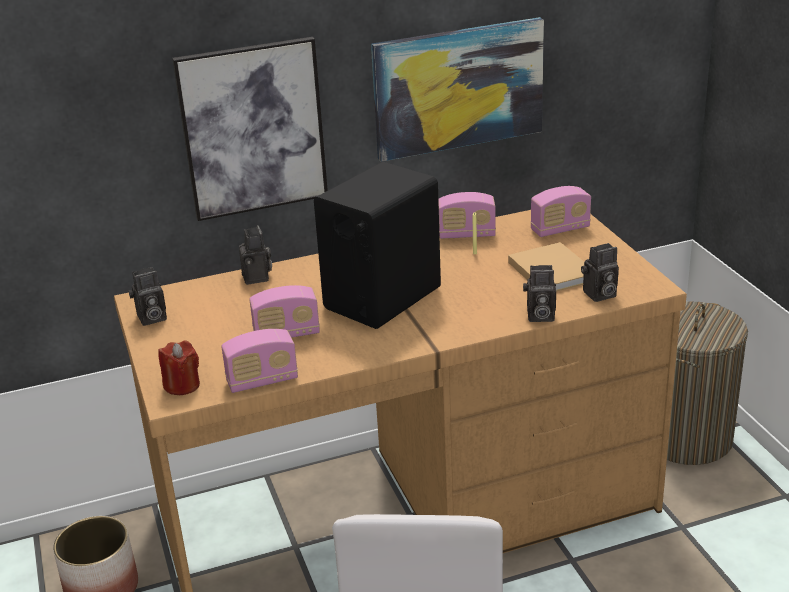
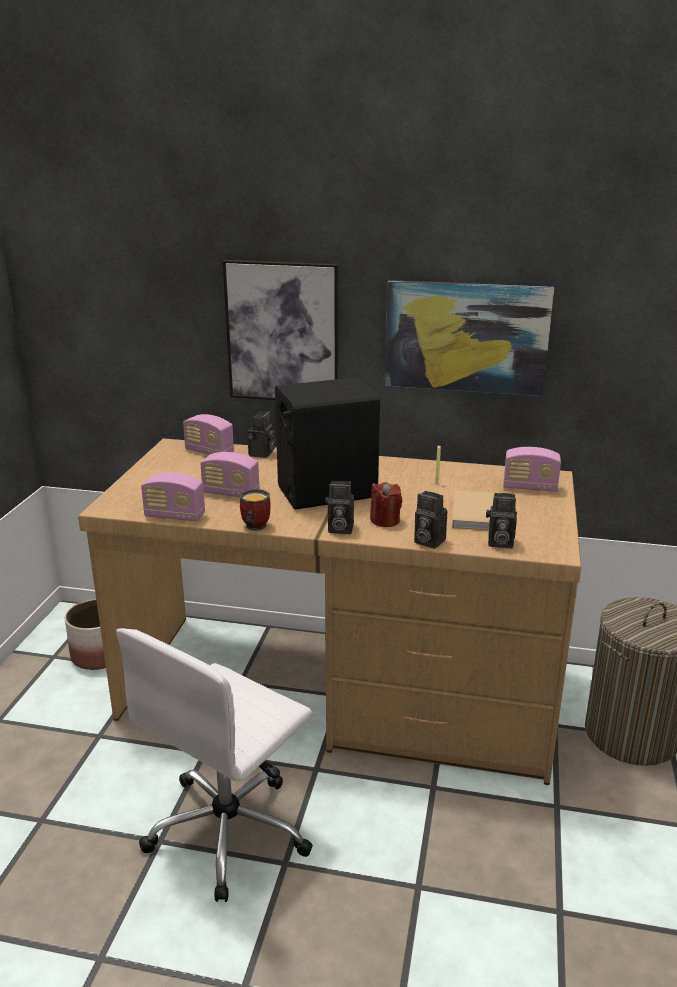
camera: 30 degrees right, 5 degrees down
camera [128,267,167,326] -> camera moved to [326,481,354,534]
red candle [158,340,200,395] -> red candle moved to [370,482,402,527]
radio [438,192,496,239] -> radio moved to [183,414,234,455]
none -> mug [240,489,271,531]

